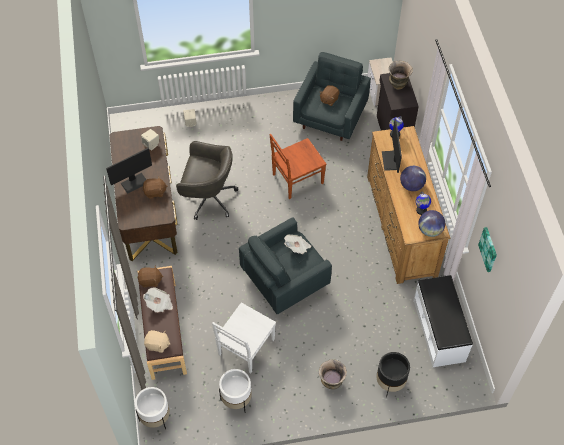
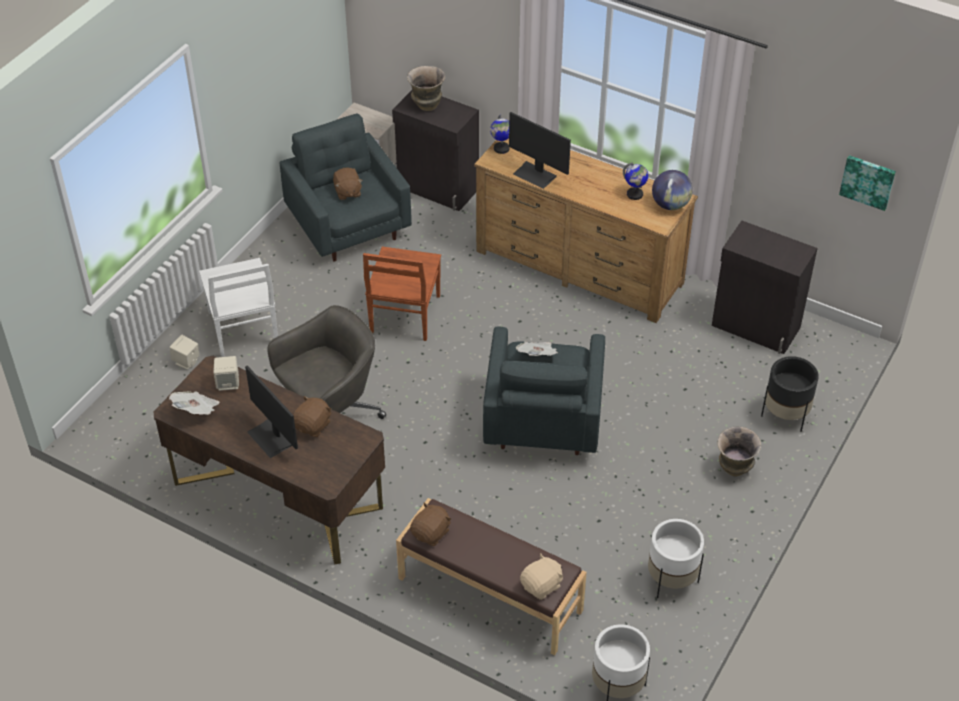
camera: 50 degrees left, 10 degrees down
monitor [106,148,152,194] -> monitor turned 135 degrees clockwise [245,365,298,458]
newspaper [143,287,173,313] -> newspaper moved to [169,391,220,415]
white chair [212,302,276,374] -> white chair moved to [199,258,278,357]
globe [400,166,426,191] -> none
white bench [413,275,473,367] -> black cabinet [712,221,818,354]
picture [478,227,497,272] -> picture moved to [839,155,896,211]

